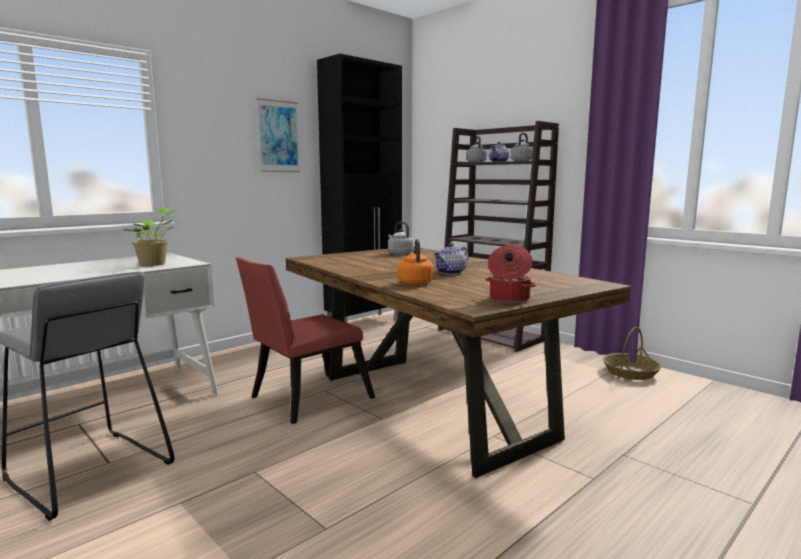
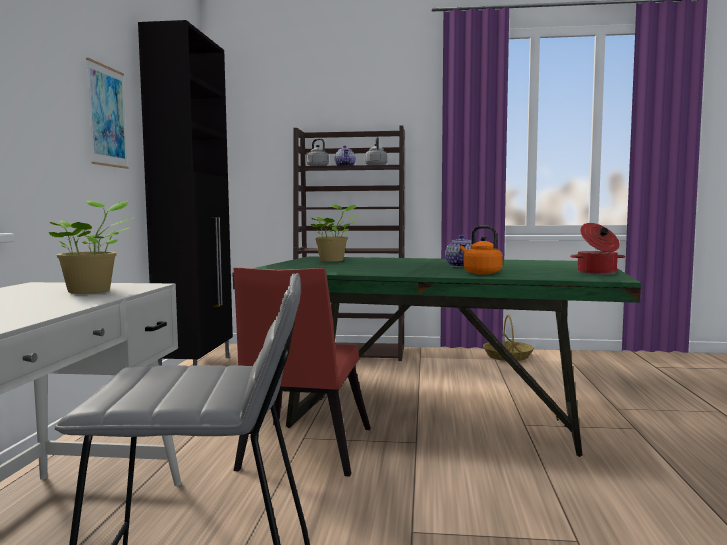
camera: 40 degrees left, 5 degrees down
brown dining table [286,247,631,478] -> green dining table [232,256,641,457]
grey kettle [388,222,414,255] -> potted plant [311,204,359,262]

